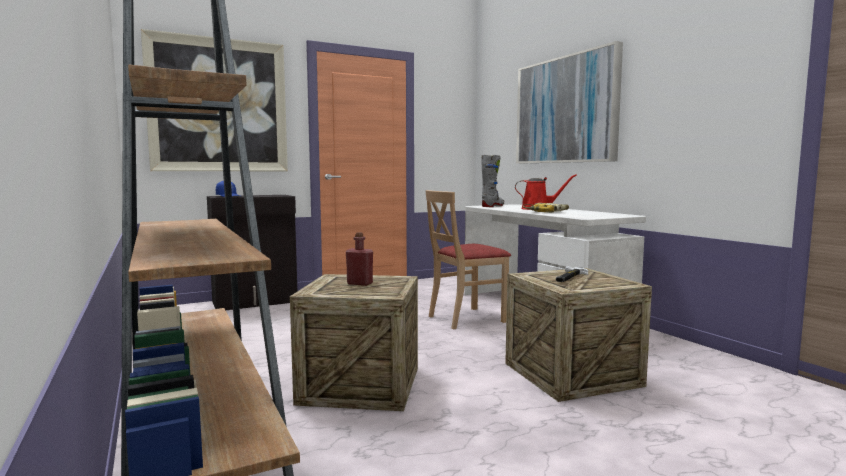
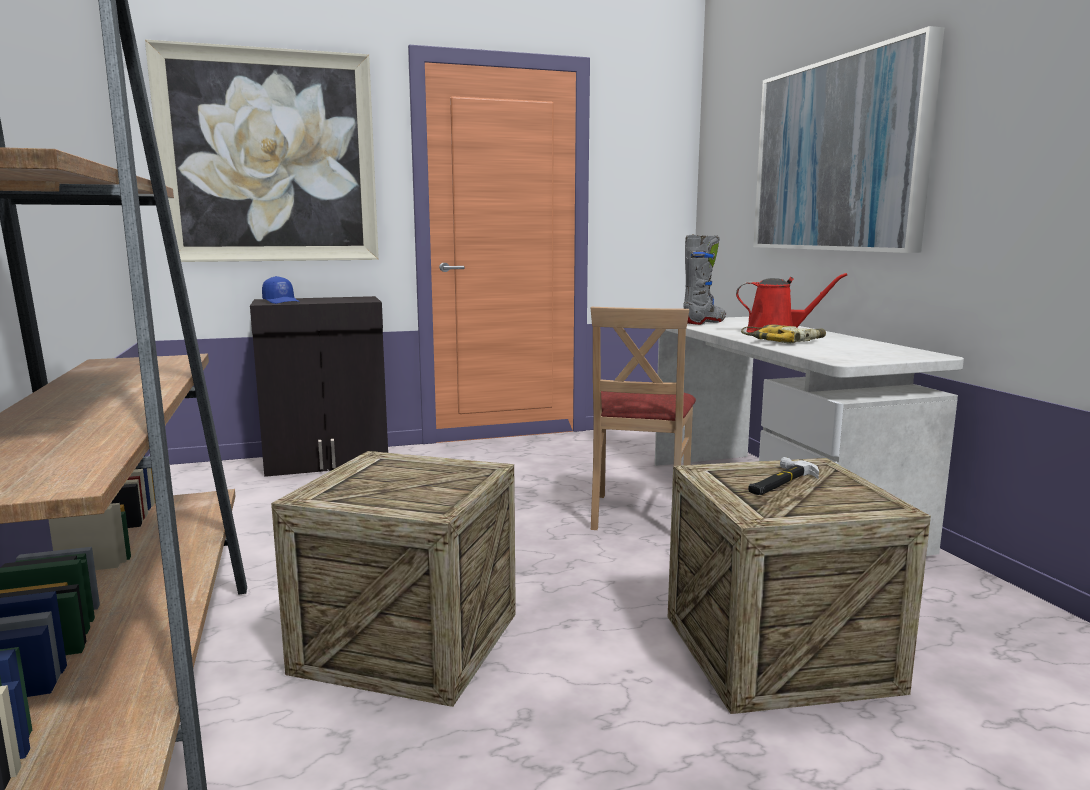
camera: 10 degrees right, 5 degrees up
red bottle [346,232,373,286] -> none
beige chair [426,190,511,330] -> beige chair turned 60 degrees counterclockwise [591,307,696,530]

